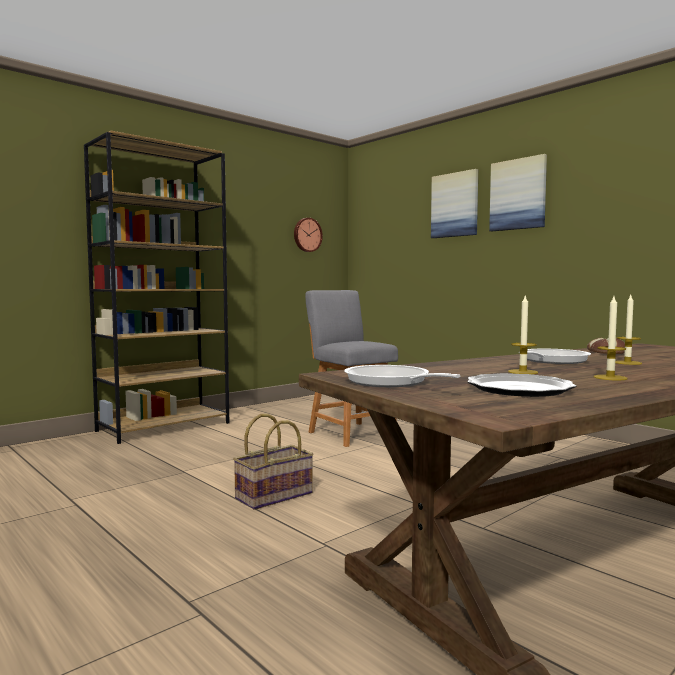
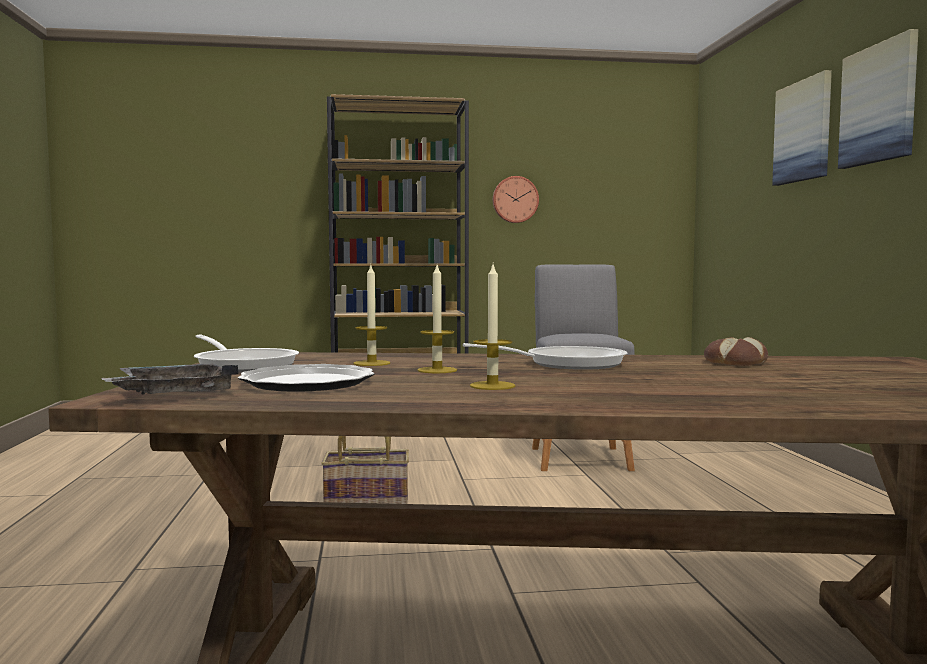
camera: 35 degrees right, 0 degrees up
wall clock [294,218,323,252] -> wall clock moved to [493,176,539,223]
frying pan [344,365,461,387] -> frying pan turned 135 degrees clockwise [194,334,299,372]
candle [615,295,642,365] -> candle moved to [353,265,390,366]
none -> grey tray [101,364,239,395]

